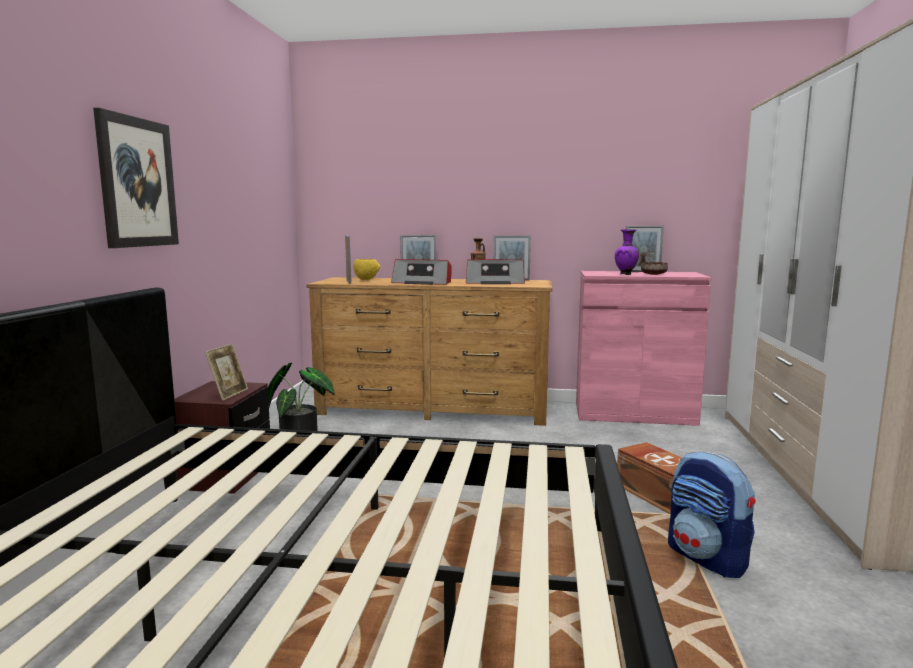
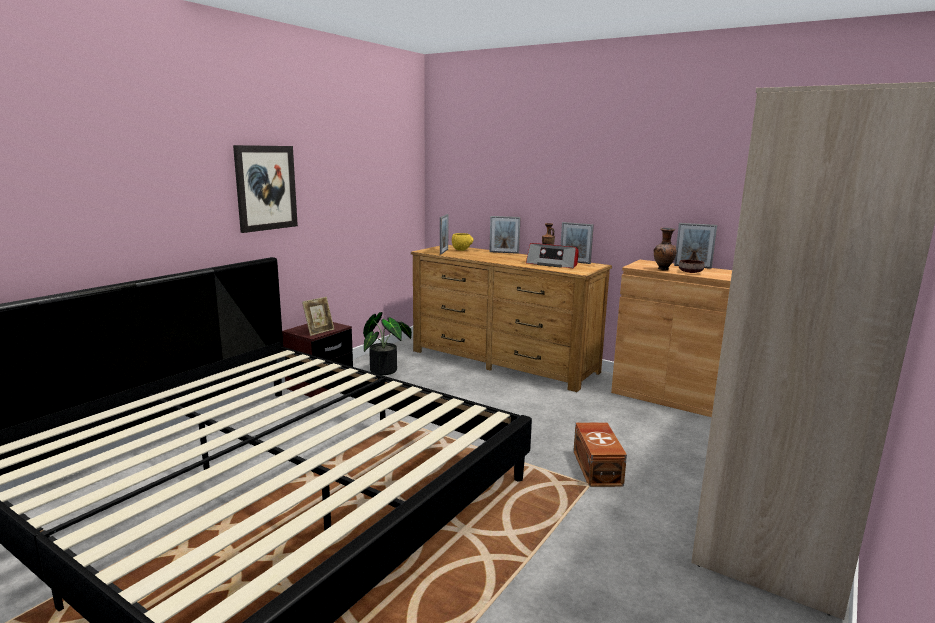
camera: 25 degrees right, 5 degrees up
radio [391,259,451,285] -> none
pink cabinet [576,271,711,426] -> brown cabinet [611,260,732,417]
purple vase [615,229,639,275] -> brown vase [654,228,676,271]
backpack [668,451,756,578] -> none

